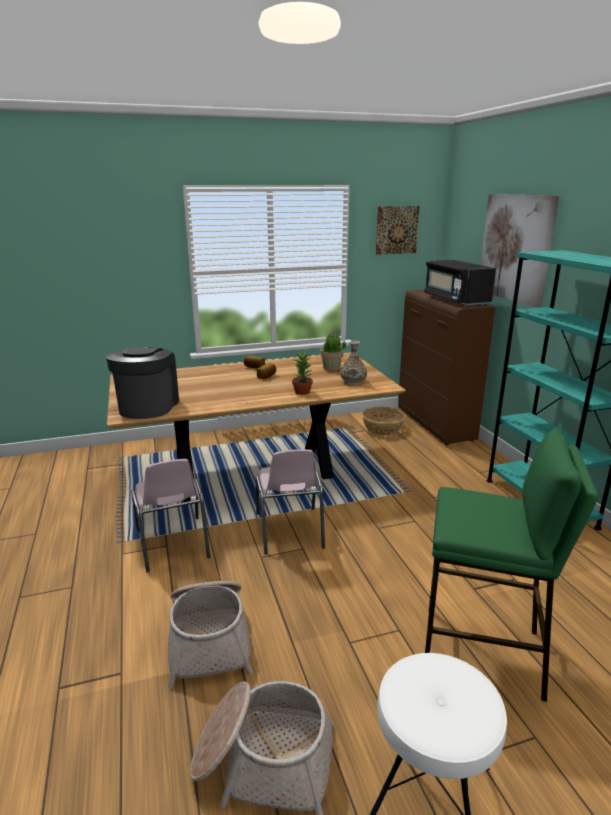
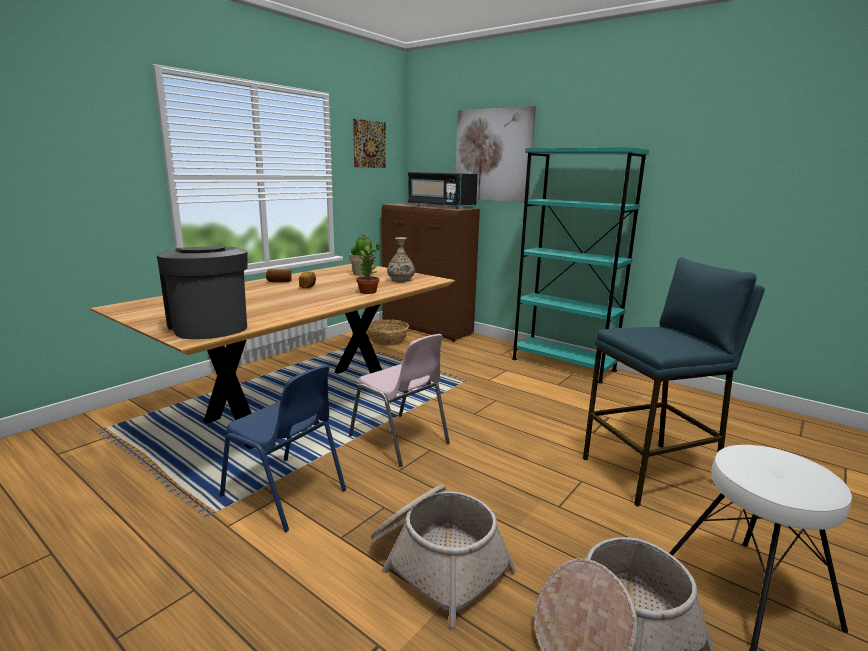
camera: 35 degrees left, 5 degrees down
pink chair [131,459,210,573] -> blue chair [220,365,346,532]
green stool [425,428,598,702] -> blue stool [583,257,765,506]

